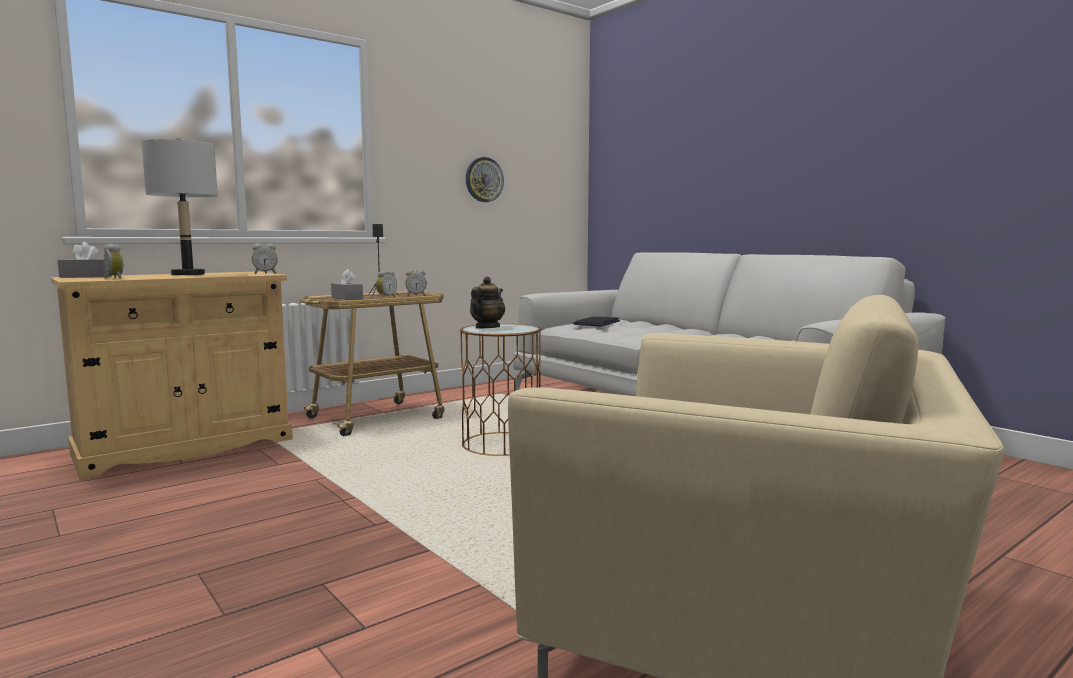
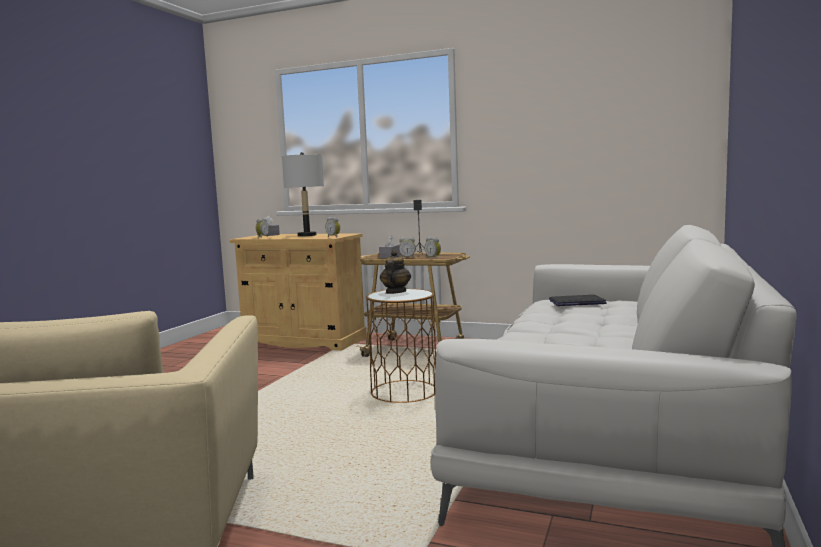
camera: 60 degrees right, 0 degrees up
wall clock [466,157,504,202] -> none
teapot [470,277,505,329] -> teapot turned 75 degrees counterclockwise [380,250,411,294]

